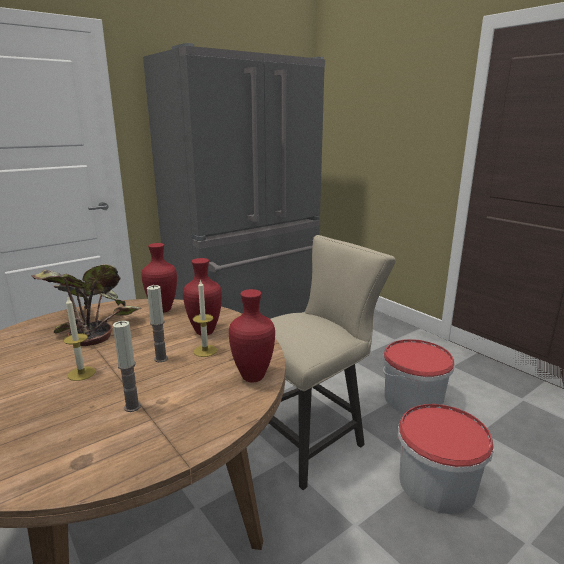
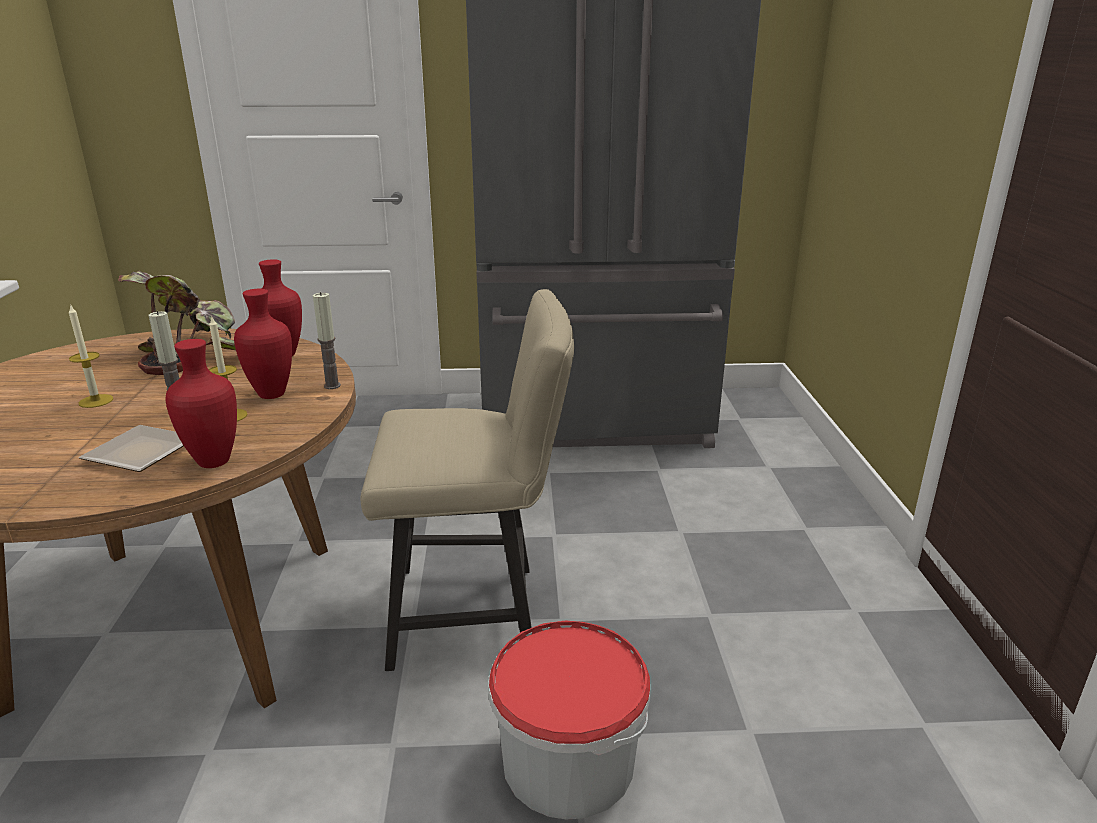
camera: 35 degrees right, 5 degrees up
candle [113,321,141,412] -> candle moved to [313,292,341,389]
bucket [383,339,454,414] -> none
none -> plate [79,425,184,472]

